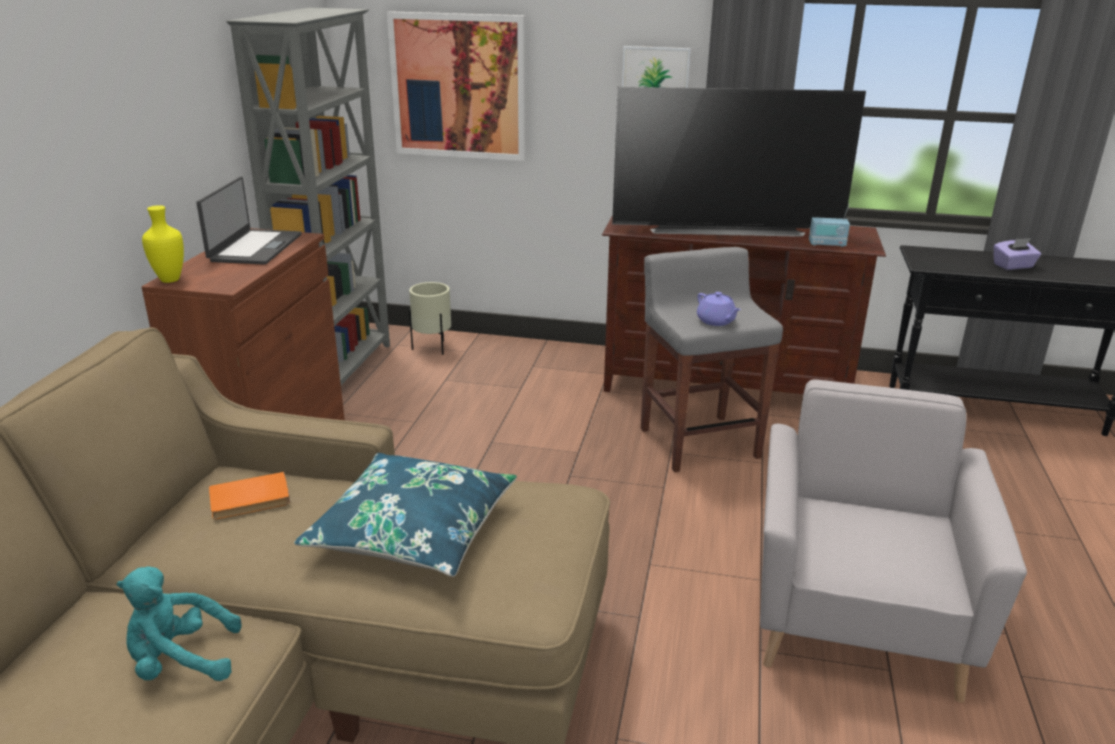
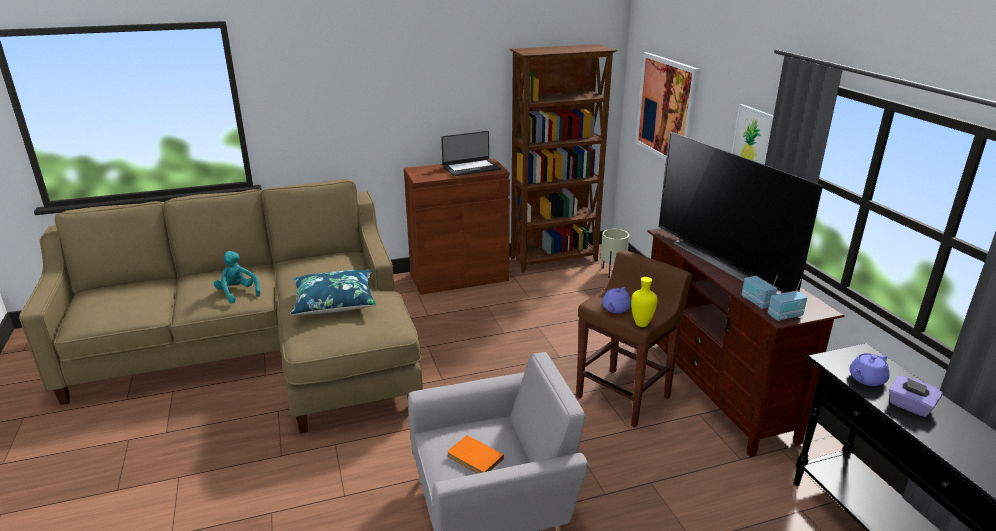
camera: 60 degrees right, 0 degrees up
yellow vase [142,205,184,283] -> yellow vase moved to [631,277,657,327]
orange book [209,472,290,519] -> orange book moved to [448,435,504,474]
grey bookcase [226,8,390,385] -> brown bookcase [510,44,617,273]
grey stool [641,247,783,472] -> brown stool [576,250,692,427]
none -> radio [768,279,807,321]
none -> purple teapot [849,353,890,386]

